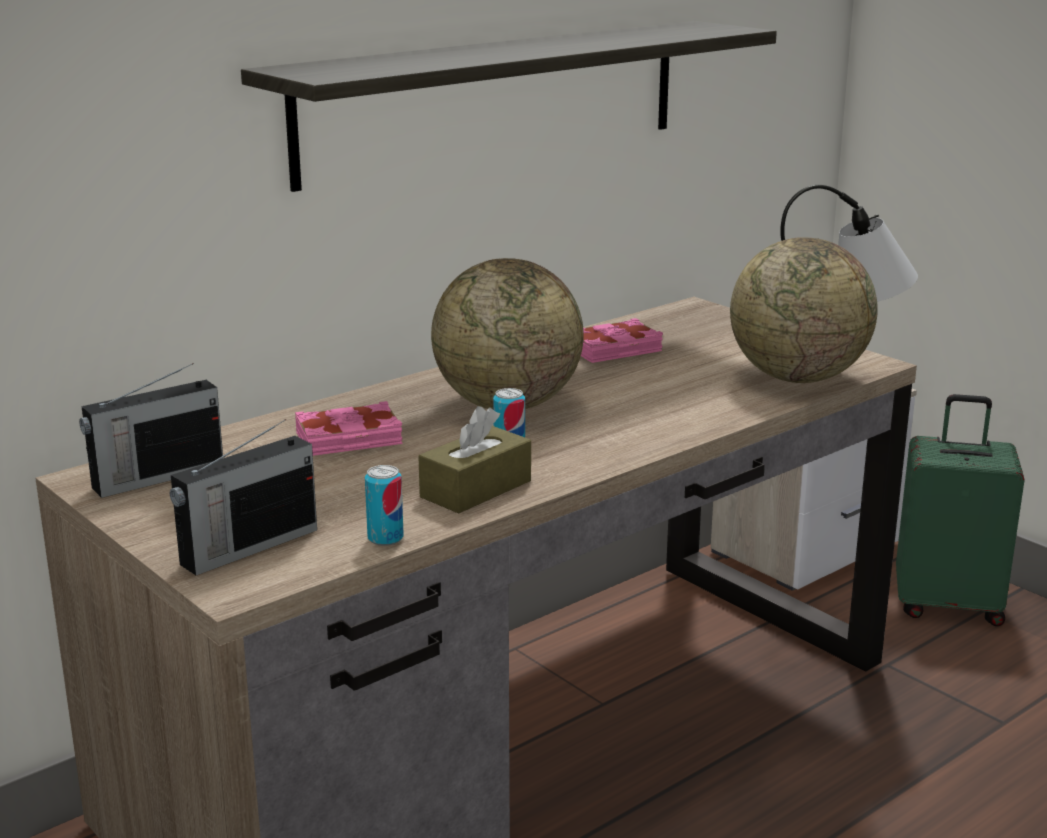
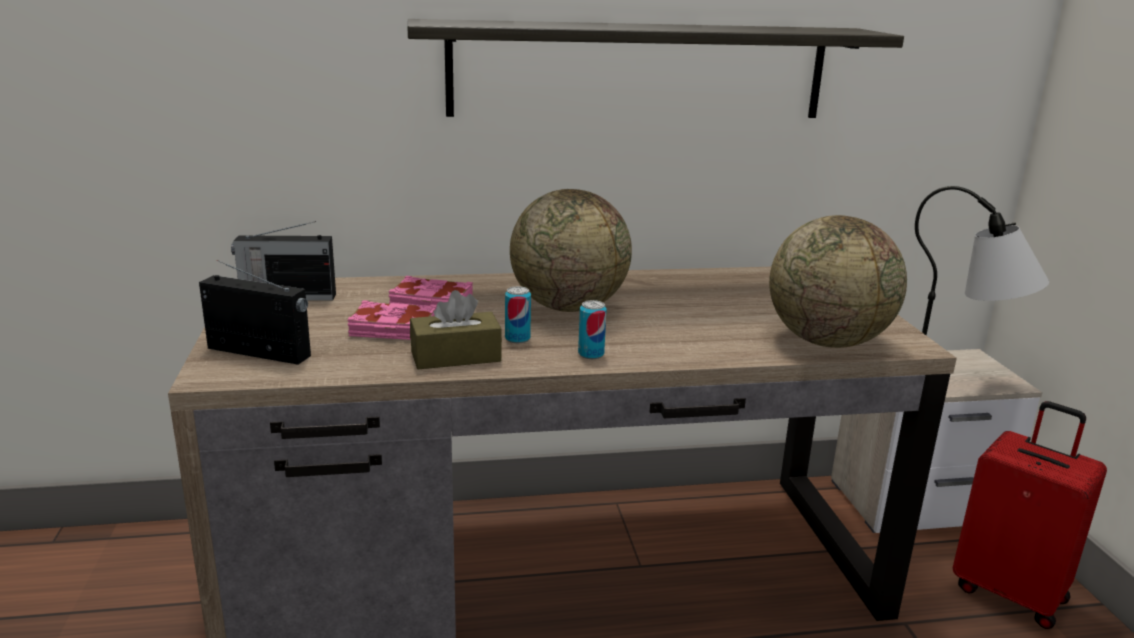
camera: 30 degrees right, 0 degrees up
radio [170,419,317,575] -> radio turned 150 degrees counterclockwise [199,260,311,365]
can [365,465,404,546] -> can moved to [578,300,607,359]
pink book [581,318,663,363] -> pink book moved to [347,300,437,340]
green suitcase [896,394,1025,626] -> red suitcase [953,401,1107,629]

